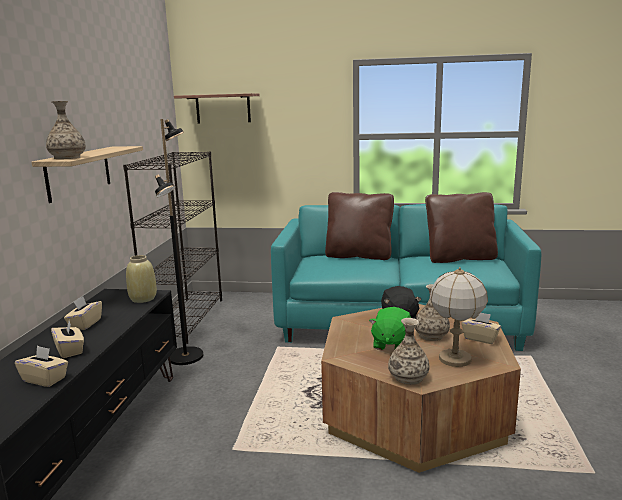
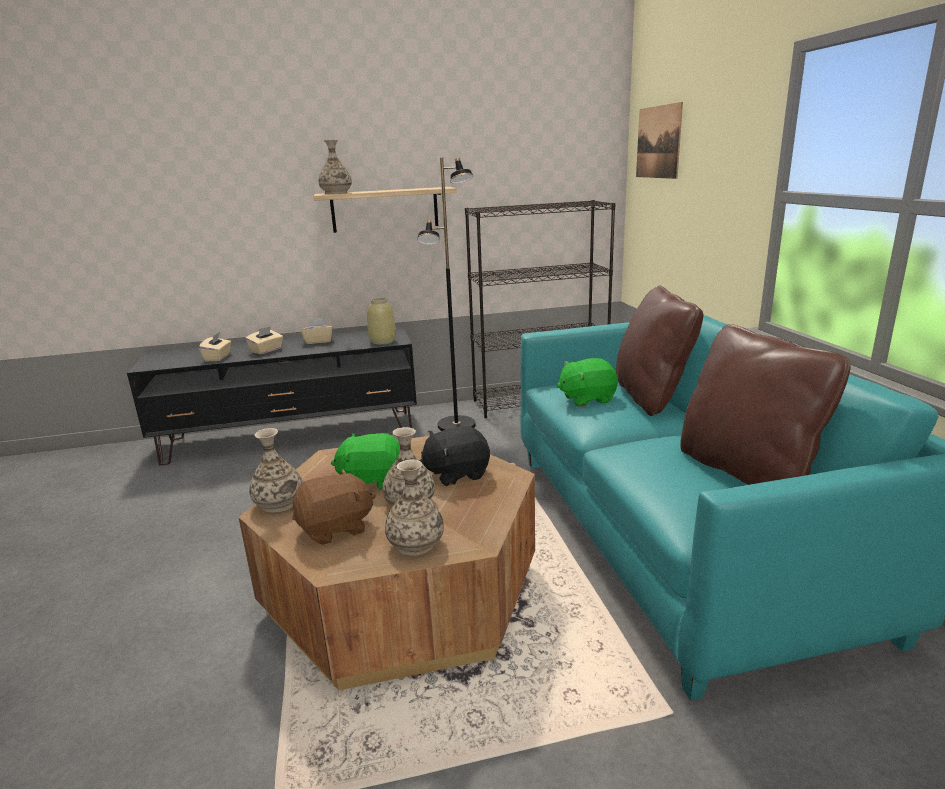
camera: 70 degrees right, 5 degrees up
shelf [174,93,259,123] -> picture [636,102,683,179]
table lamp [430,267,488,367] -> brown plush toy [292,469,376,545]
beige tissue box [462,313,501,344] -> vase [385,460,444,556]
none -> green plush toy [557,358,618,407]

